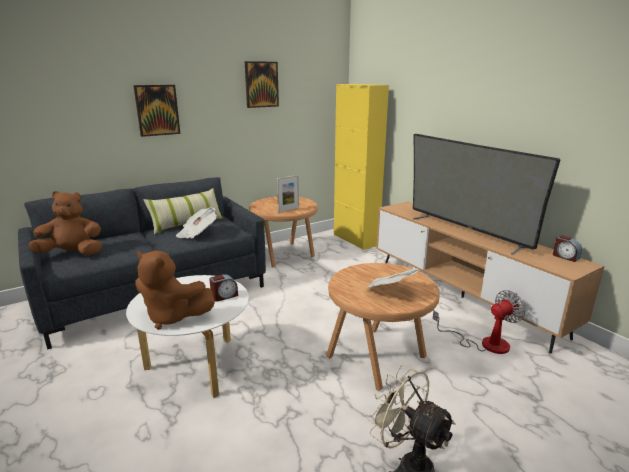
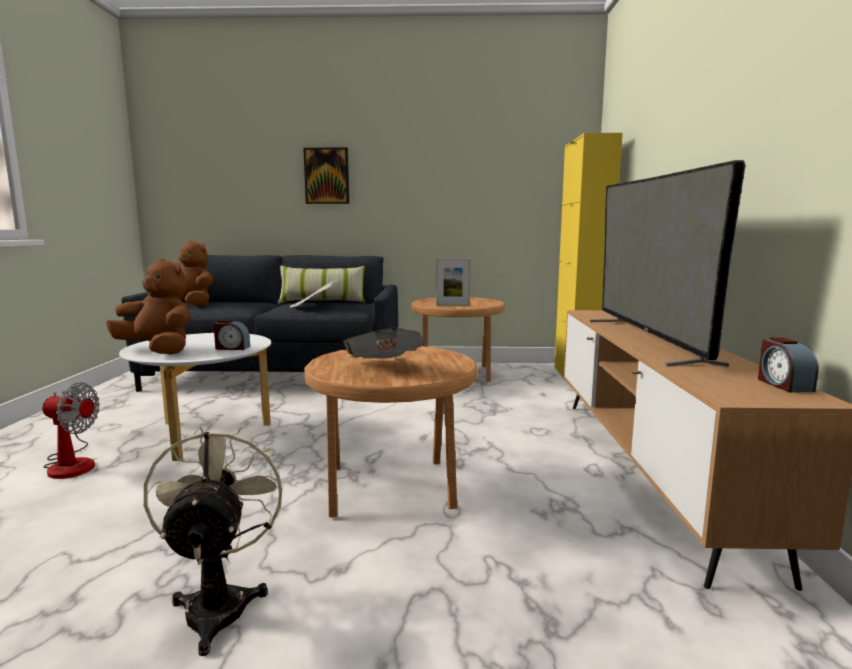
camera: 35 degrees right, 10 degrees down
brown plush toy [135,251,215,329] -> brown plush toy turned 150 degrees clockwise [106,258,191,355]
picture [245,61,279,108] -> none
fan [433,290,525,354] -> fan moved to [42,382,100,479]

